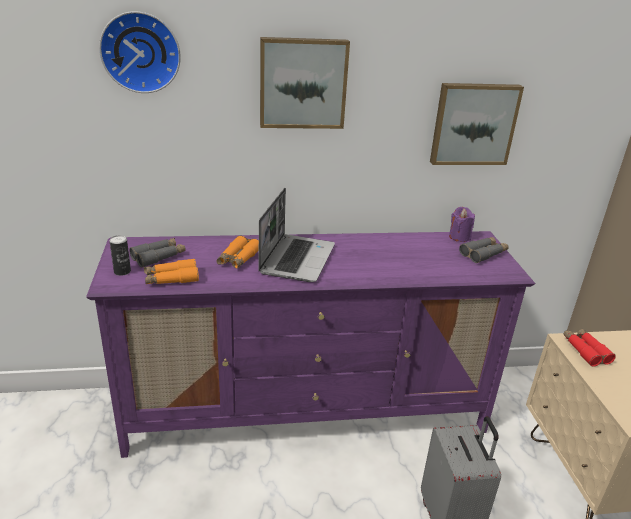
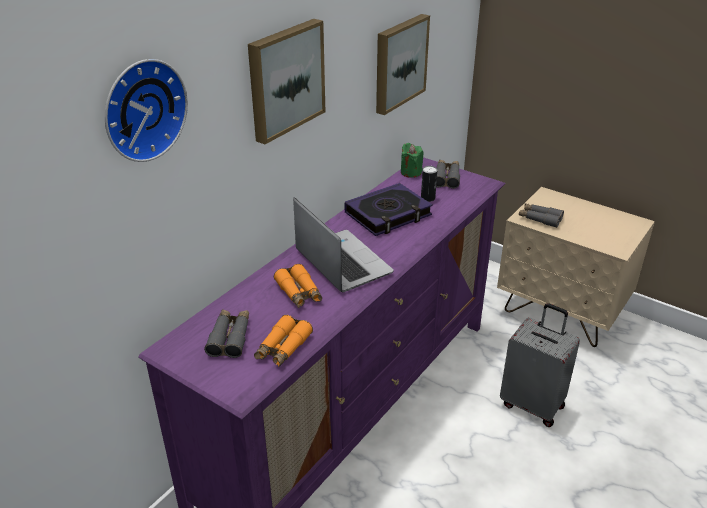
camera: 45 degrees left, 5 degrees up
can [109,235,131,276] -> can moved to [421,166,437,202]
purple candle [449,207,475,242] -> green candle [401,143,423,178]
red binoculars [563,329,616,367] -> grey binoculars [519,203,564,228]
none -> book [344,183,433,236]

